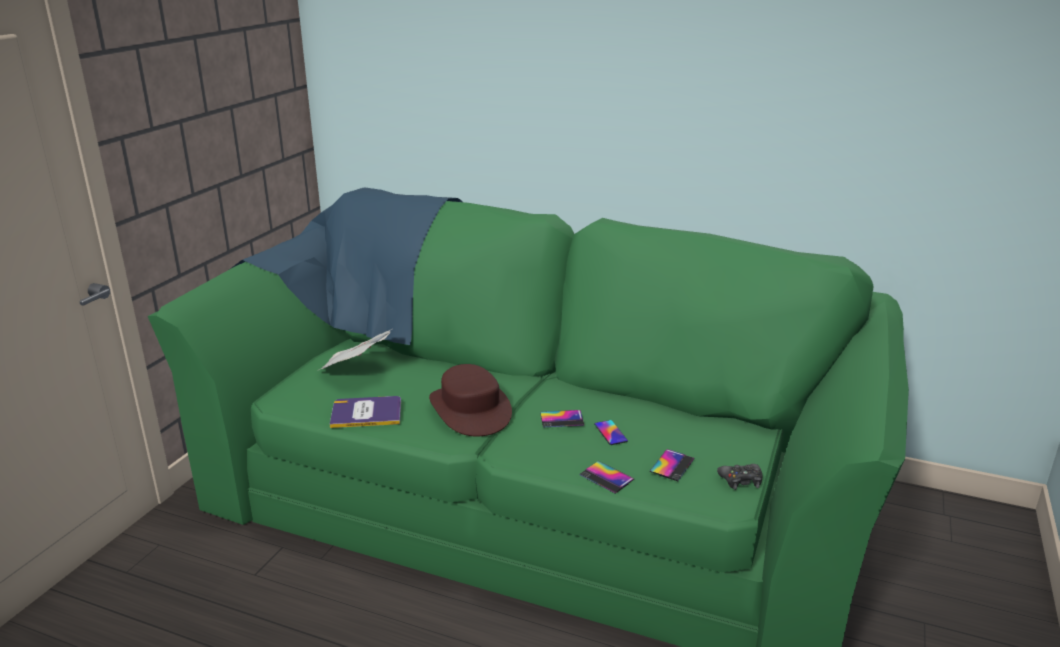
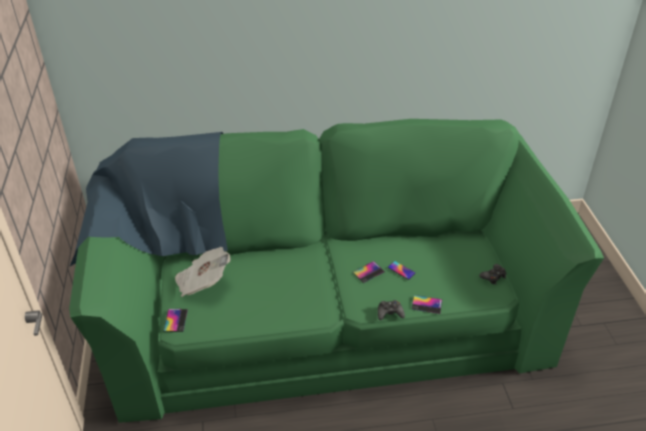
camera: 30 degrees left, 15 degrees up
book [330,396,401,428] -> none
brown hat [429,364,512,437] -> none
phone [649,449,694,481] -> phone moved to [164,309,188,332]
none -> black game controller [378,300,405,320]

